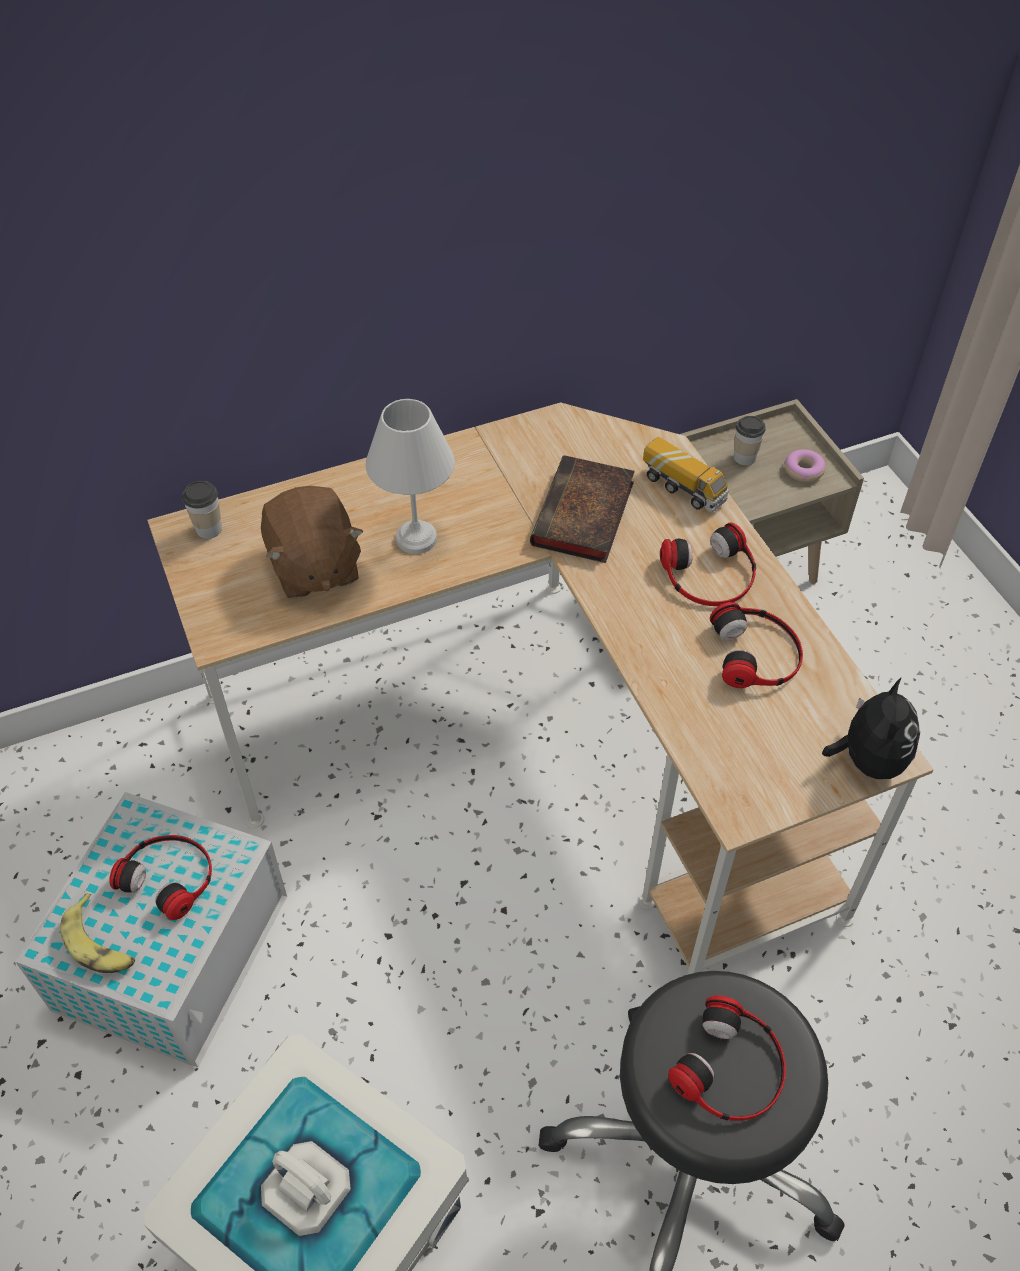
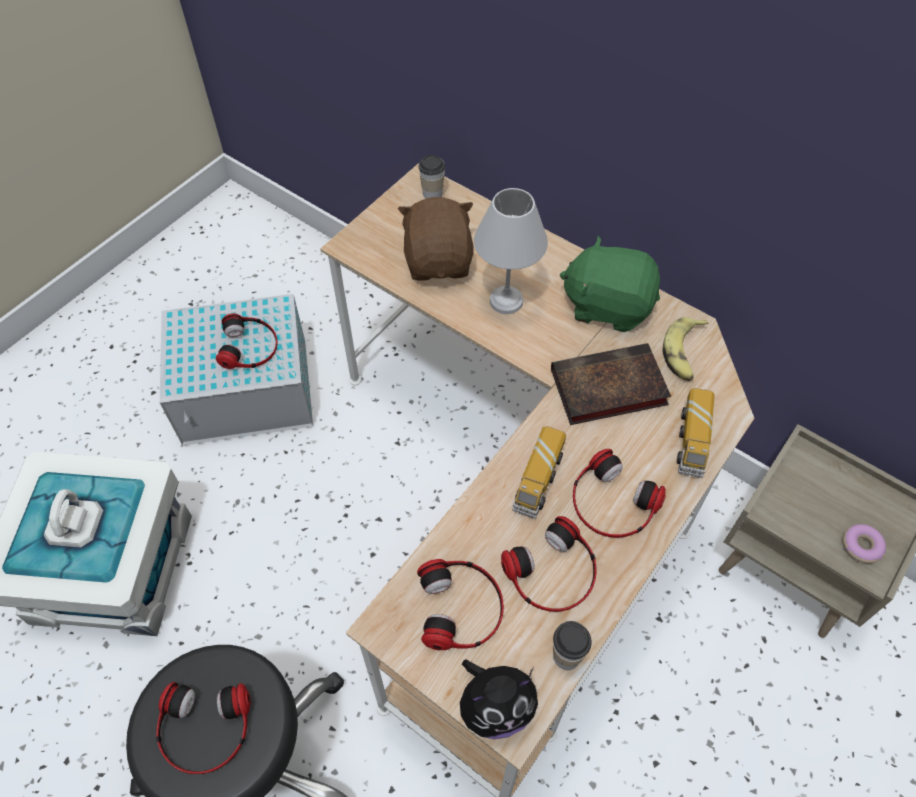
camera: 60 degrees right, 5 degrees up
banana [60,894,135,973] -> banana moved to [662,317,709,381]
brown plush toy [261,486,363,599] -> brown plush toy turned 135 degrees clockwise [398,197,474,281]
cup [734,416,766,465] -> cup moved to [553,621,592,670]
none -> headphones [417,559,504,650]
none -> toy truck [512,426,566,519]
none -> green plush toy [560,236,660,332]

